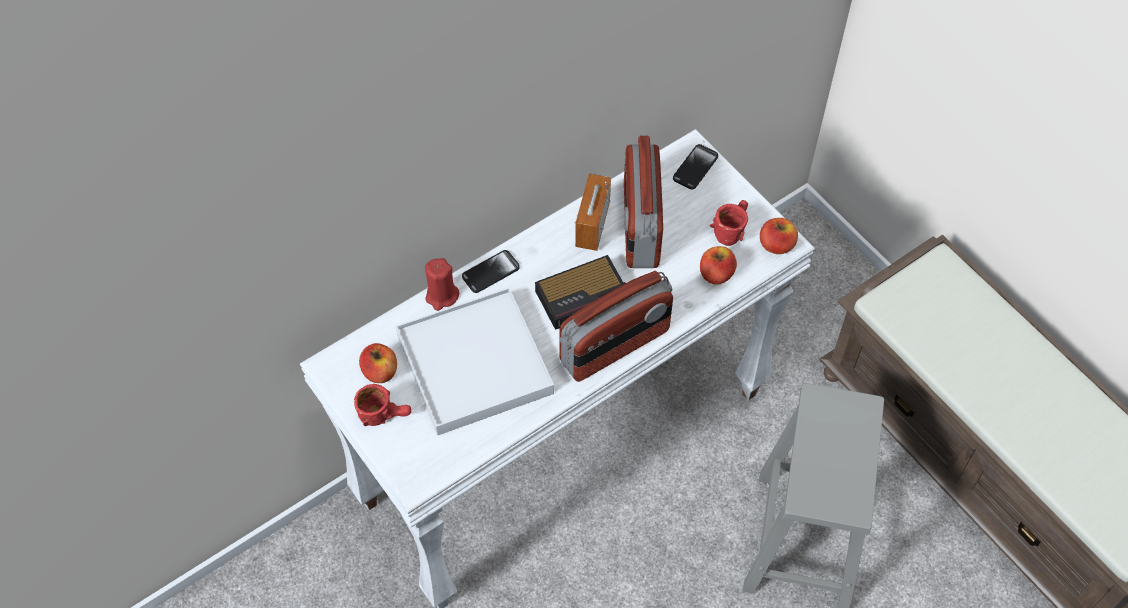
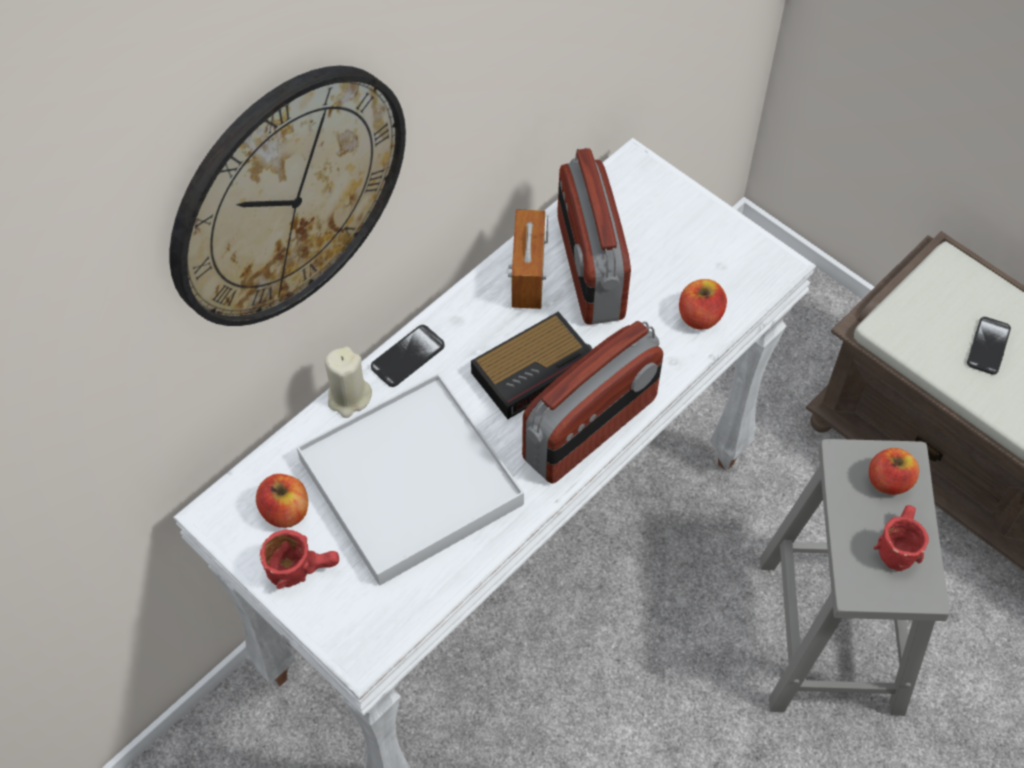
camera: 10 degrees left, 0 degrees up
red candle [425,258,459,311] -> beige candle [324,347,372,418]
phone [673,144,718,189] -> phone moved to [967,317,1011,375]
red mug [710,200,748,246] -> red mug moved to [874,505,929,571]
apple [760,218,798,254] -> apple moved to [869,448,919,495]
none -> wall clock [170,66,406,326]

